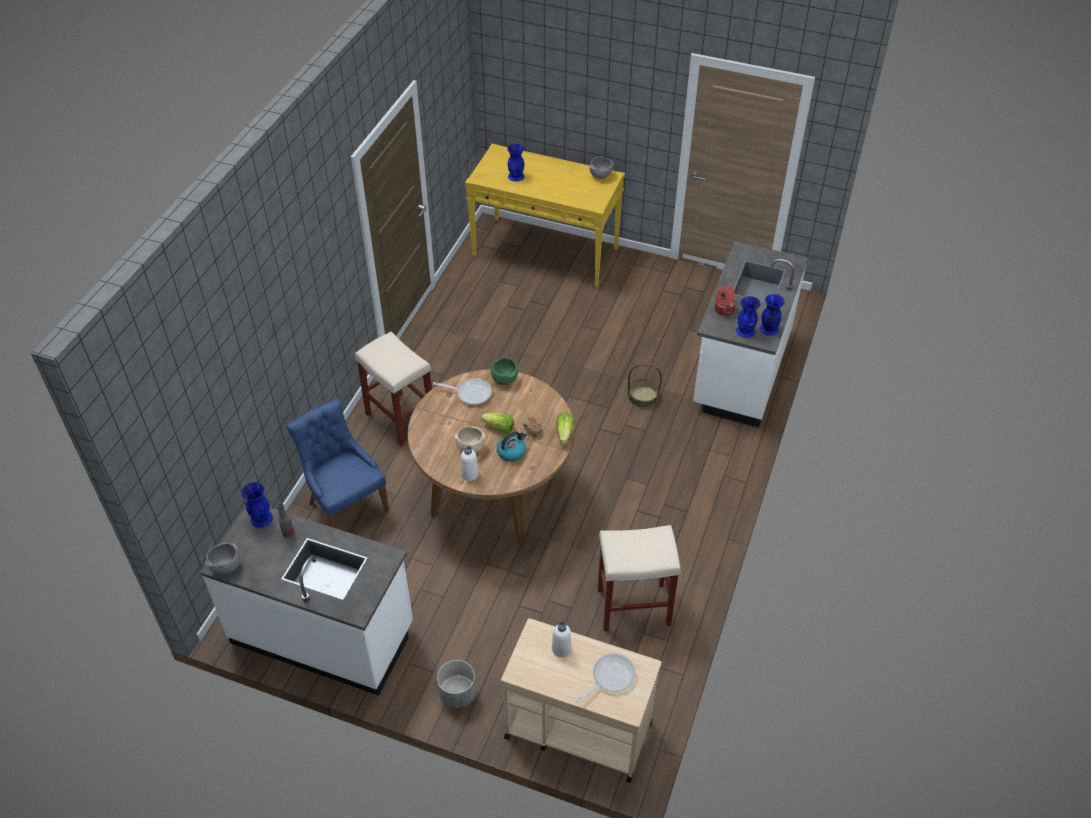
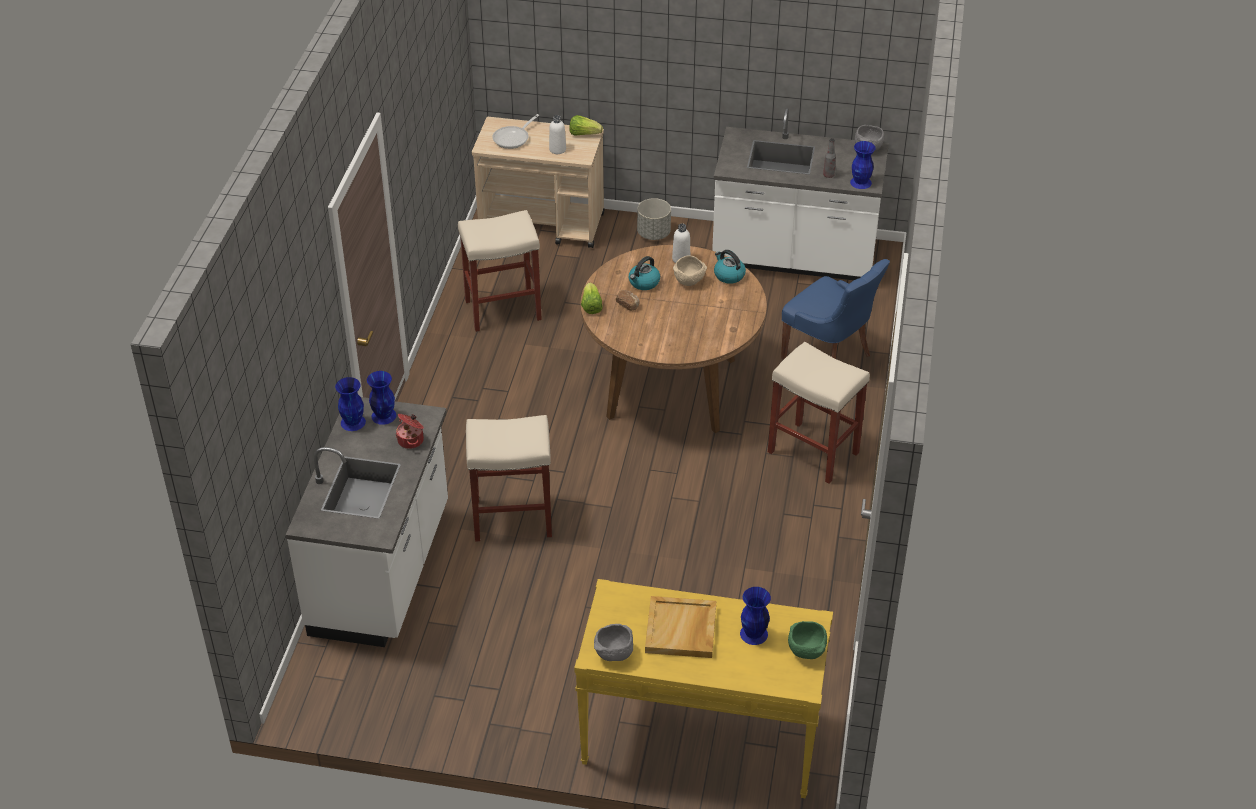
camera: 170 degrees right, 5 degrees down
frying pan [433,378,492,405] -> none
lettuce [481,413,514,434] -> lettuce moved to [569,115,603,135]
green bowl [491,358,518,385] -> green bowl moved to [788,621,827,659]
basket [628,364,662,409] -> beige stool [466,415,552,542]
none -> beige tray [645,596,716,658]
none -> kettle [714,250,746,284]

